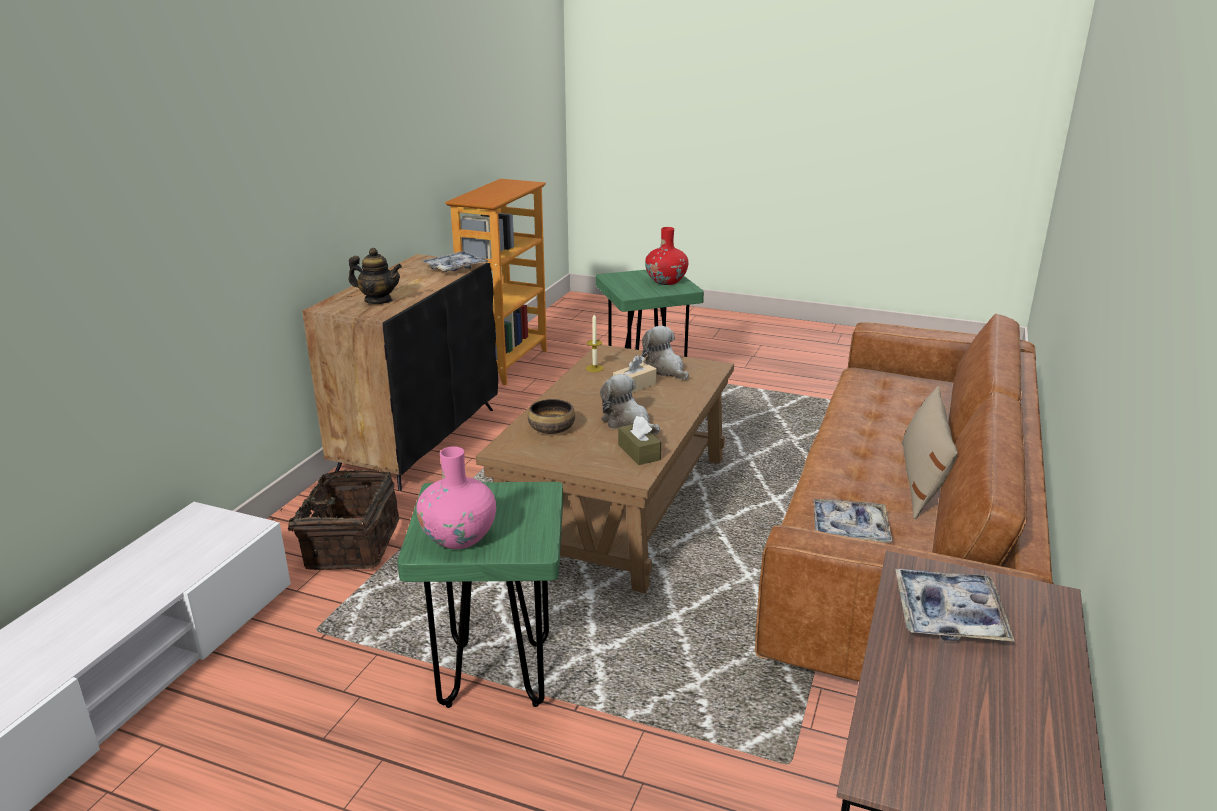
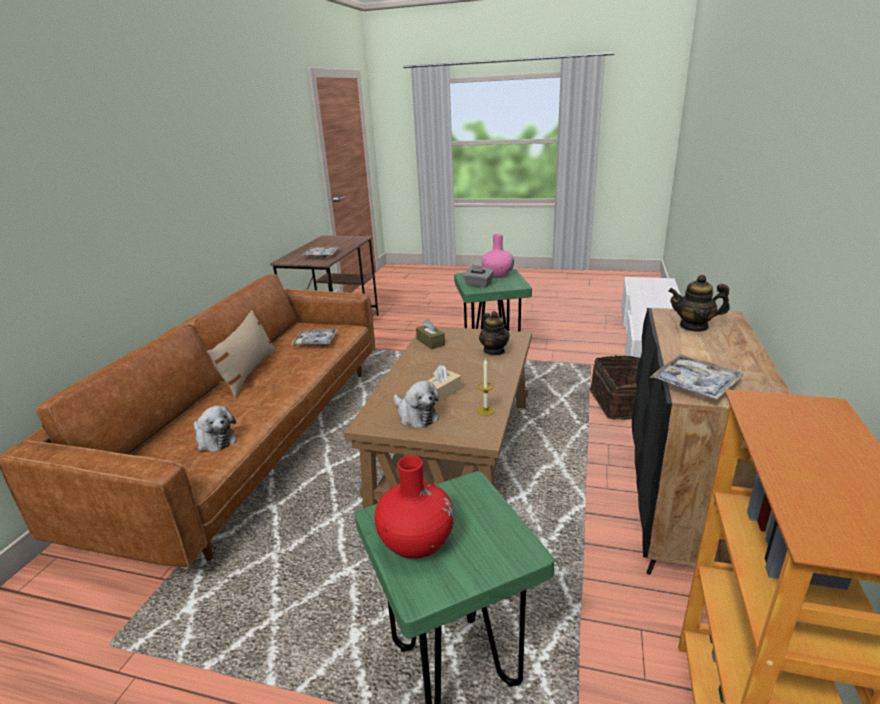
camera: 175 degrees right, 0 degrees up
bowl [528,399,575,434] -> teapot [479,311,510,355]
plush toy [600,374,660,434] -> plush toy moved to [194,406,237,452]
none -> grey tissue box [463,265,494,287]

